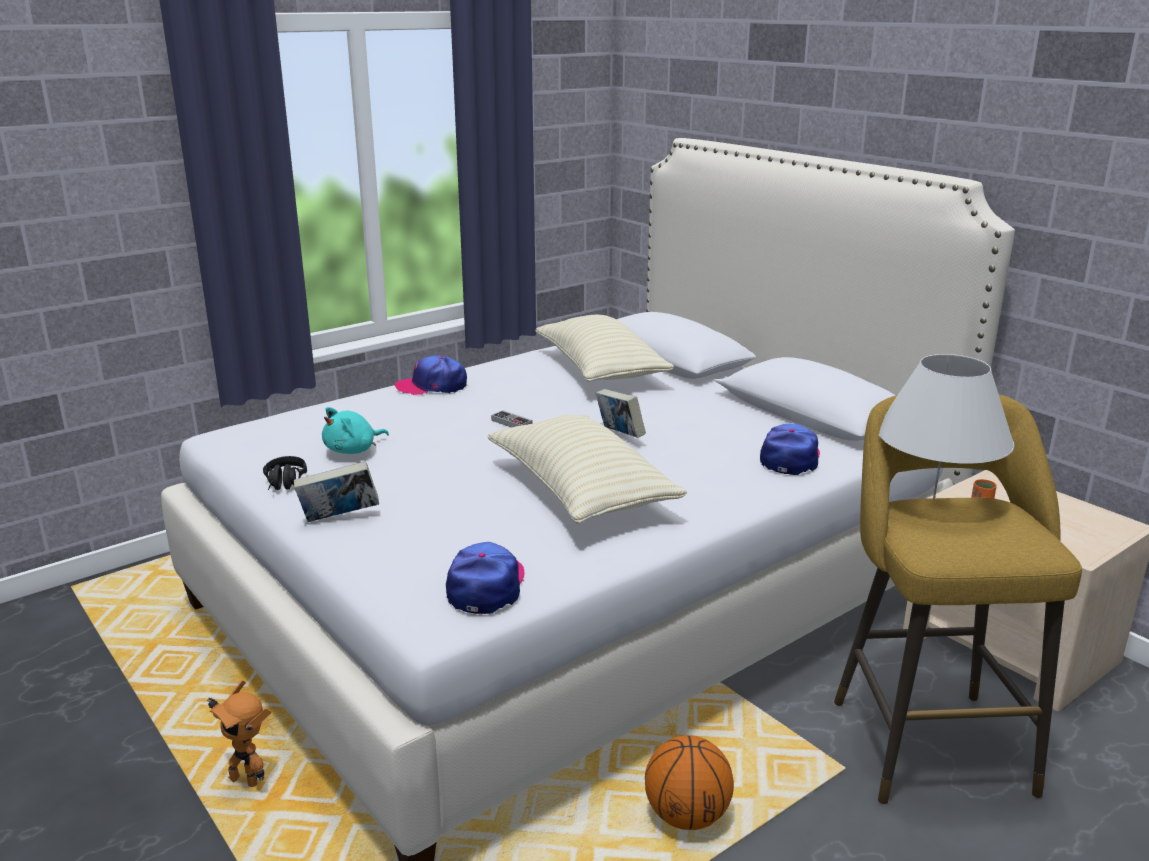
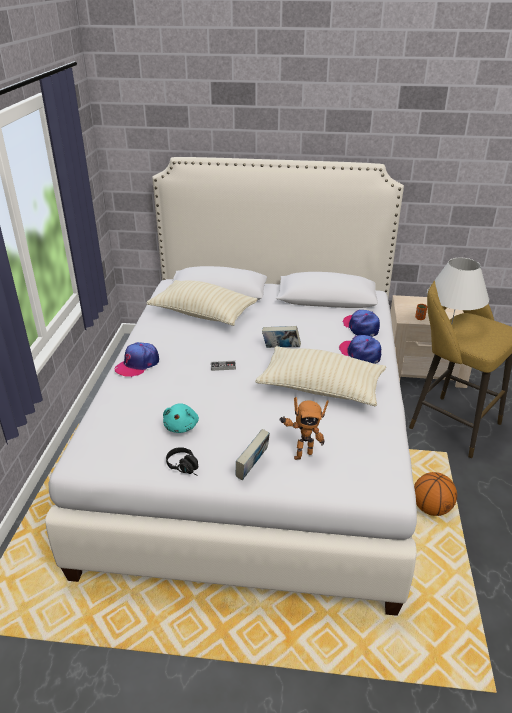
camera: 45 degrees left, 10 degrees up
toy robot [207,680,271,787] -> toy robot moved to [279,397,329,460]
cap [446,542,525,614] -> cap moved to [339,335,381,364]

